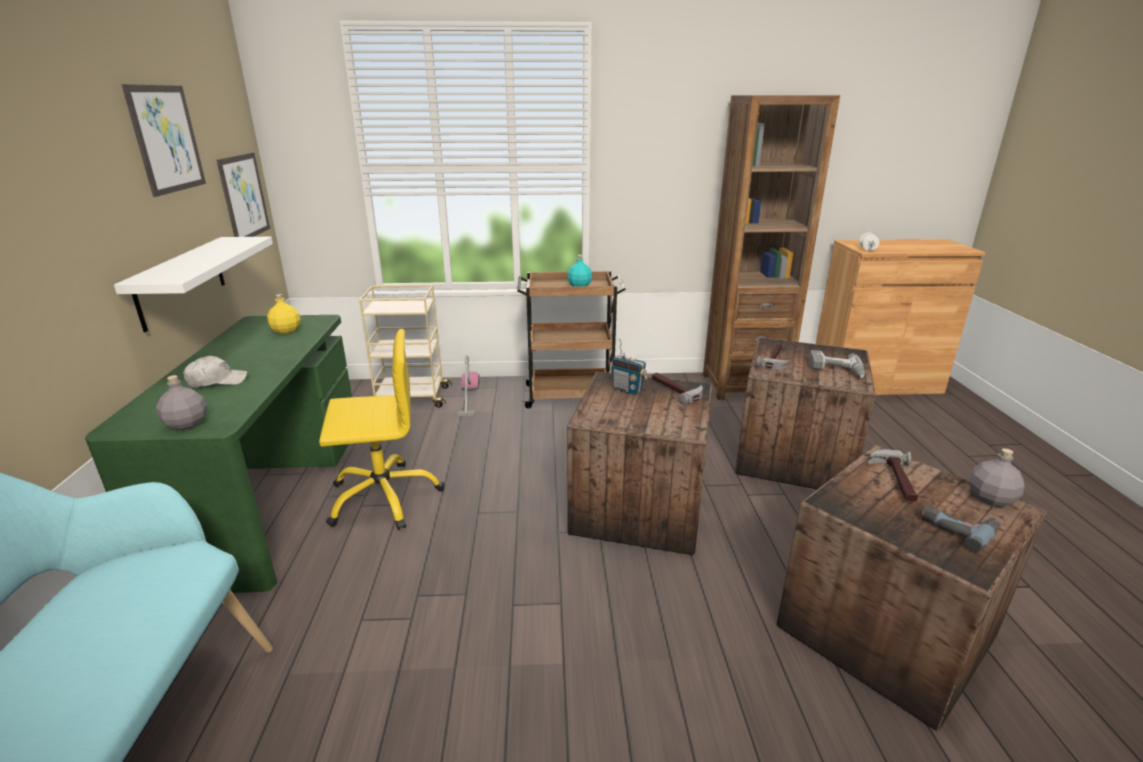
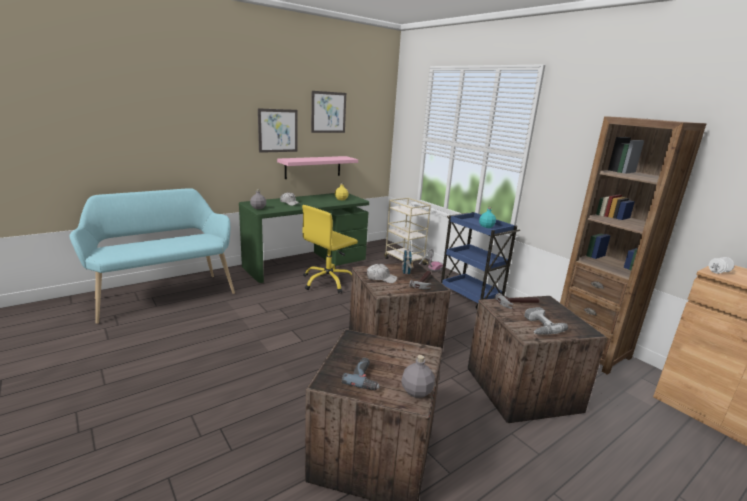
camera: 55 degrees right, 5 degrees down
white shelf [114,237,273,332] -> pink shelf [277,156,358,179]
picture [216,153,270,237] -> picture moved to [258,108,297,153]
yellow office chair [319,329,445,530] -> yellow office chair turned 90 degrees clockwise [302,205,358,293]
brown cart [517,271,626,409] -> blue cart [441,212,520,309]
hammer [868,449,918,502] -> none
none -> white cap [367,264,397,283]

